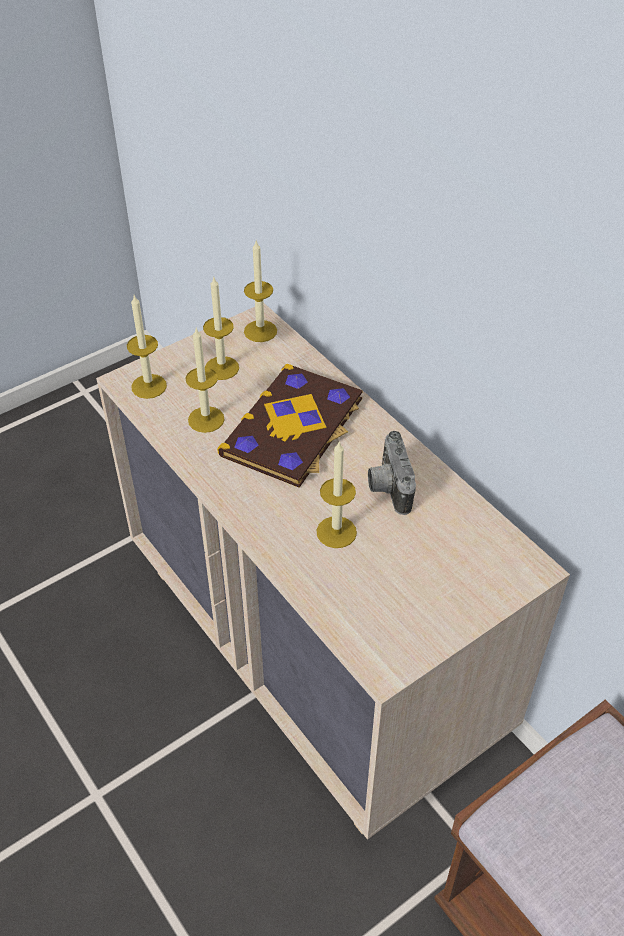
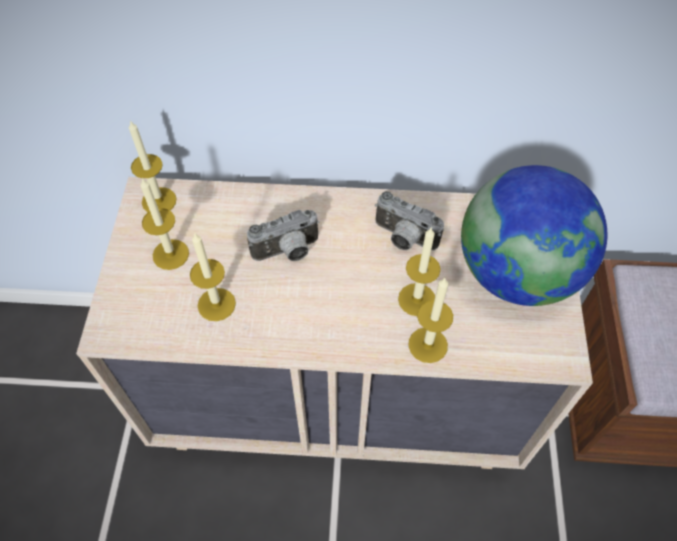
camera: 50 degrees left, 10 degrees up
candle [127,295,167,399] -> candle moved to [408,278,453,363]
book [217,364,363,488] -> camera [247,210,320,261]
none -> globe [461,165,607,306]

